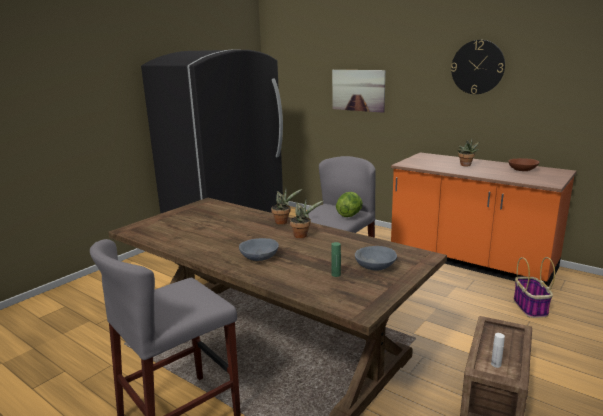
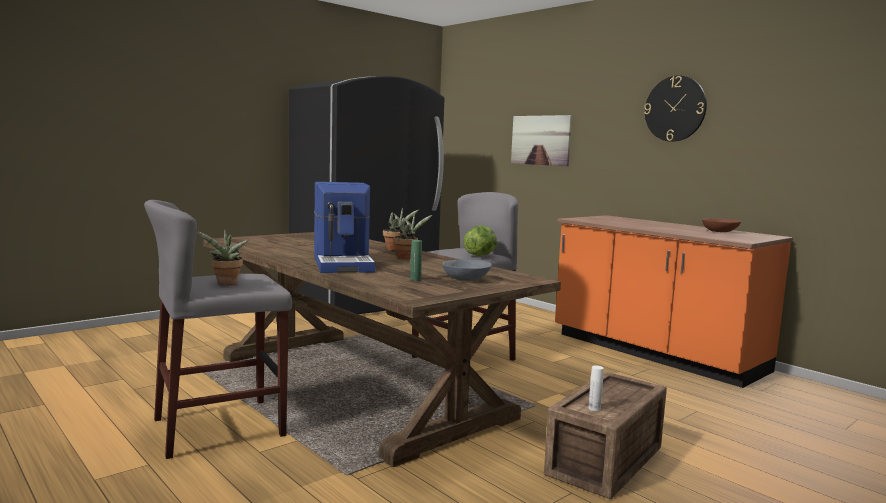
camera: 10 degrees right, 10 degrees down
grey bowl [239,238,279,261] -> coffee machine [314,182,375,273]
potted plant [457,139,479,167] -> potted plant moved to [197,229,249,285]
basket [514,257,555,318] -> none

